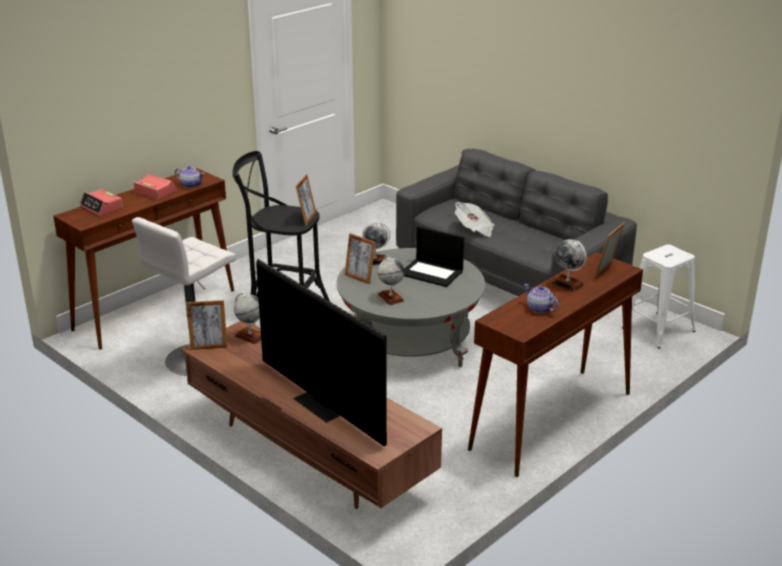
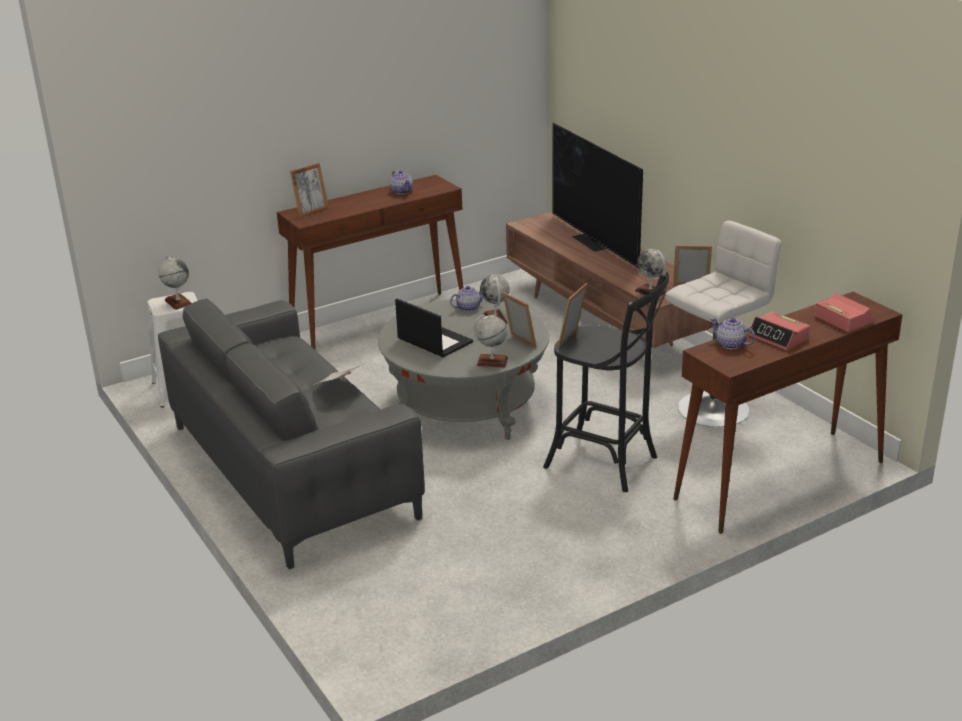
camera: 165 degrees left, 0 degrees up
globe [551,239,587,292] -> globe moved to [159,256,192,310]
none -> teapot [450,286,483,311]

